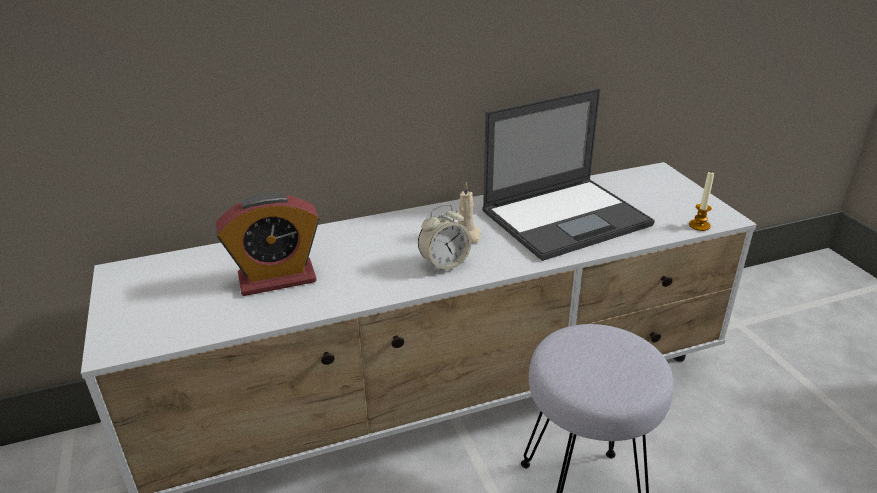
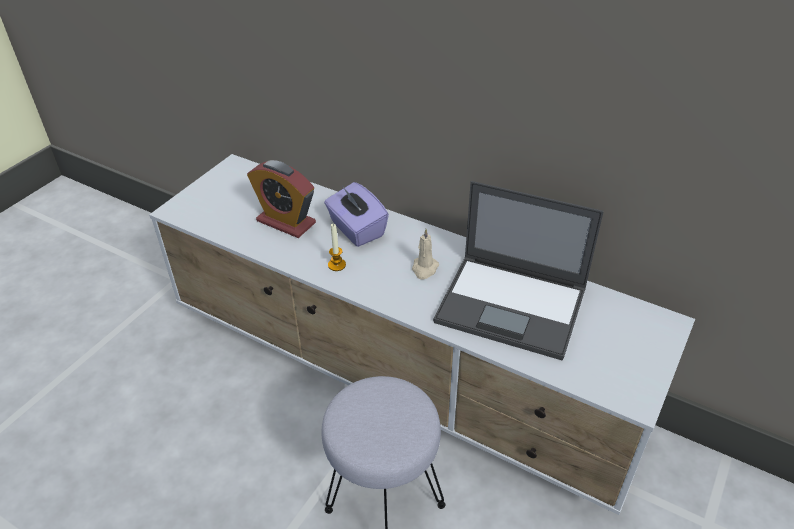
camera: 50 degrees right, 10 degrees up
alarm clock [418,204,471,273] -> none
candle [689,171,714,231] -> candle moved to [328,224,346,271]
none -> purple tissue box [324,182,389,247]

